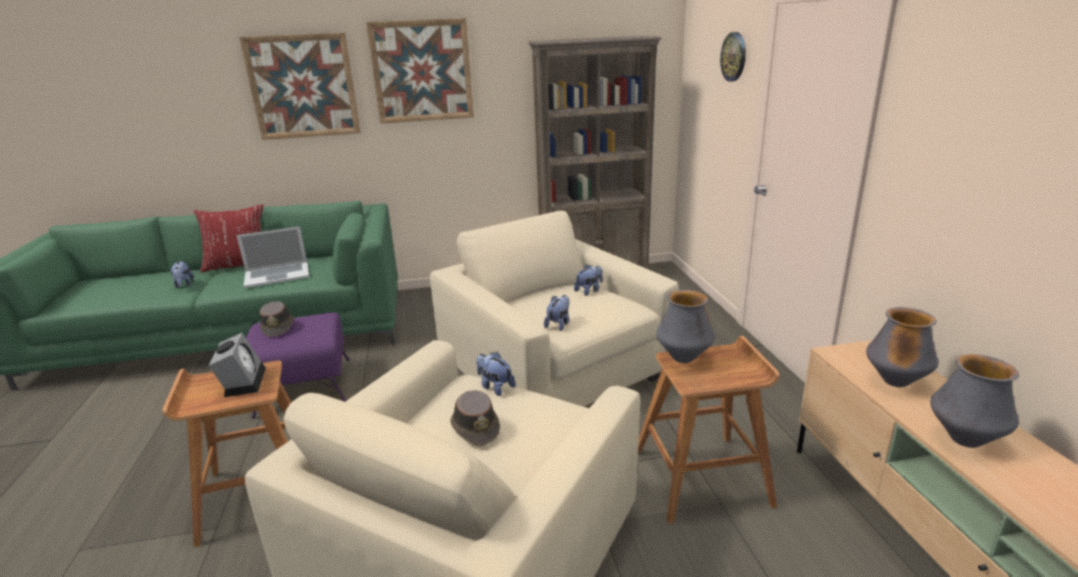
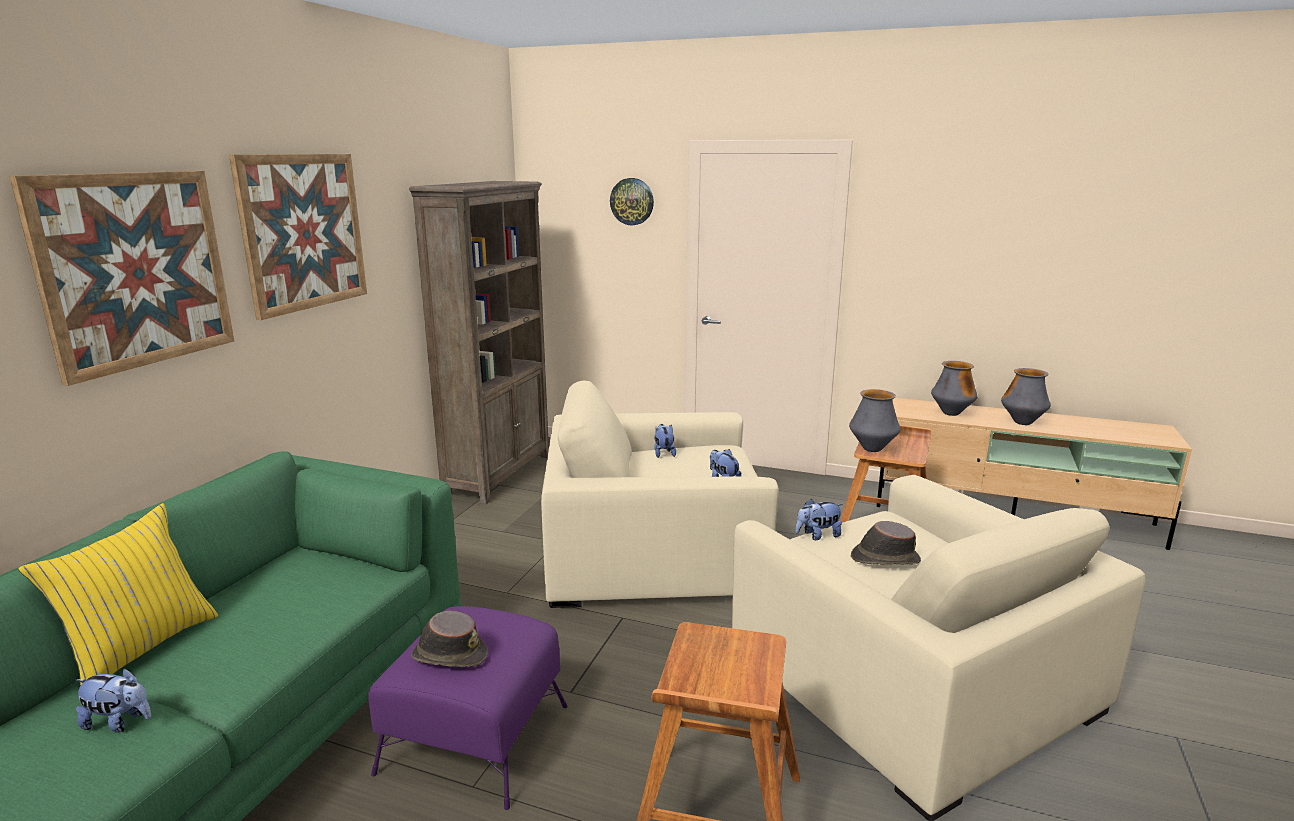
camera: 60 degrees left, 5 degrees down
red pillow [194,204,263,273] -> yellow pillow [18,503,218,686]
alarm clock [208,333,266,397] -> none
laptop [236,226,309,288] -> none

